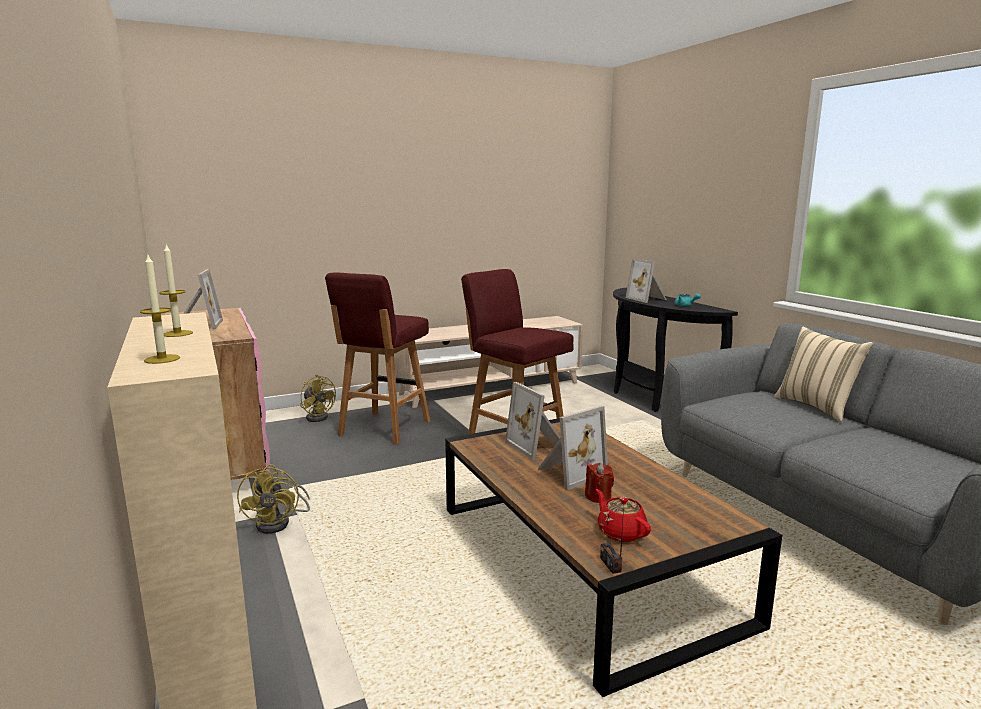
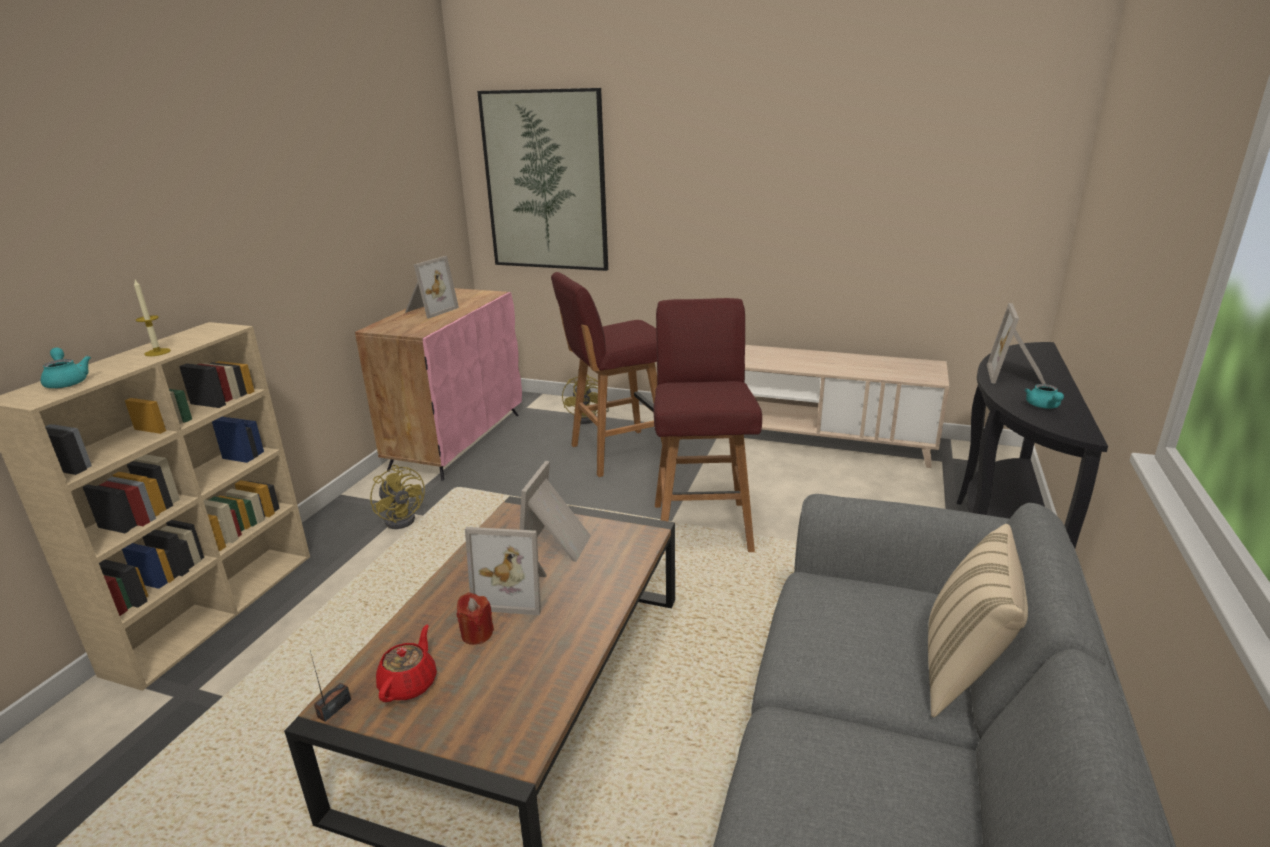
camera: 45 degrees right, 10 degrees up
candle [140,255,180,364] -> turquoise teapot [41,348,91,388]
yellow fan [237,464,310,534] -> yellow fan turned 75 degrees counterclockwise [370,465,425,529]
none -> picture [477,88,608,271]

